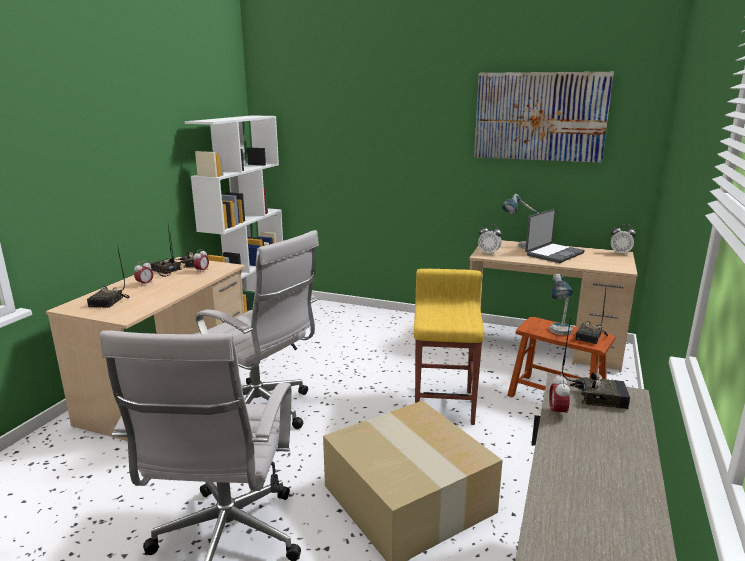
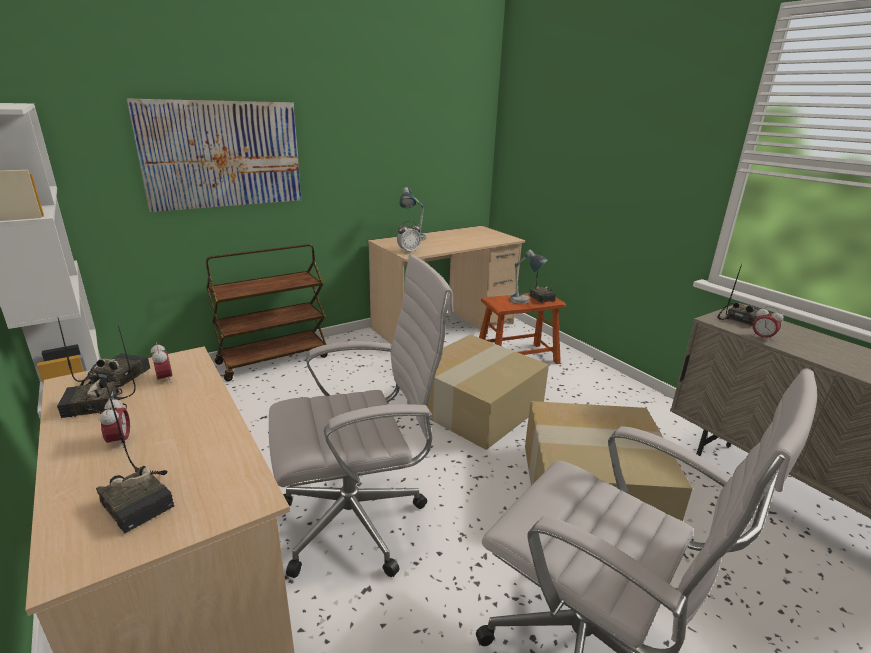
camera: 55 degrees left, 5 degrees up
yellow stool [414,269,484,425] -> cardboard box [407,334,549,450]
picture [474,72,614,163] -> picture moved to [127,99,301,212]
laptop [525,209,585,263] -> none
alarm clock [611,224,636,255] -> none
none -> brown cart [206,244,328,381]

